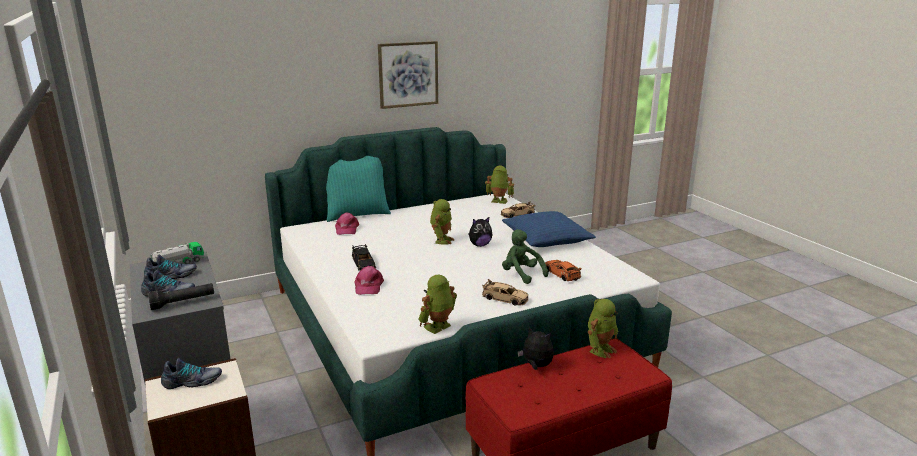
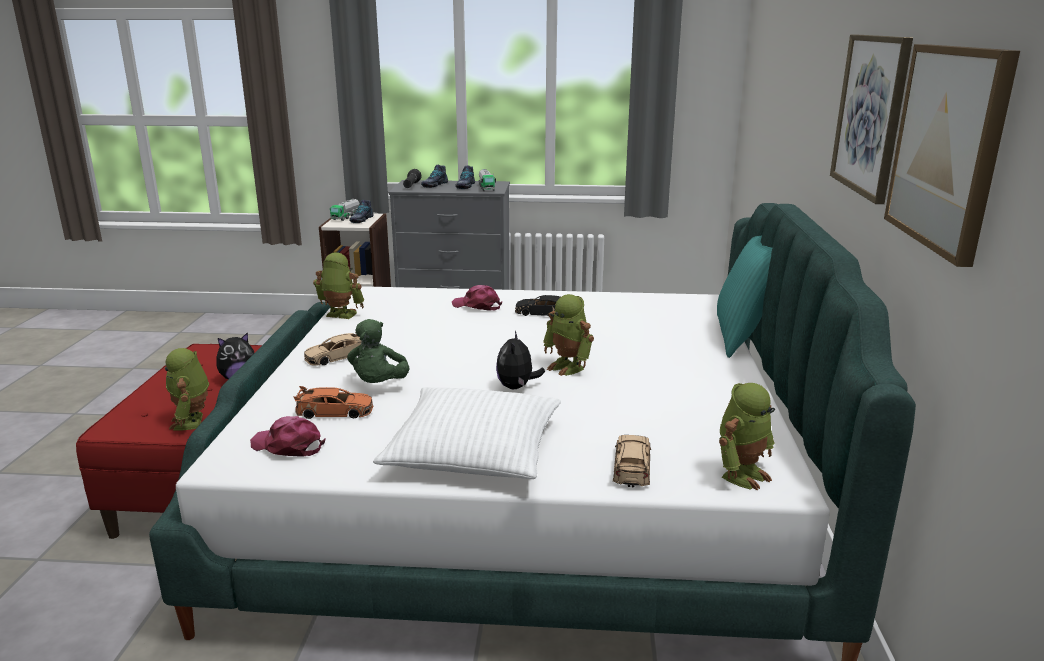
camera: 120 degrees right, 0 degrees up
pink cap [335,212,359,235] -> pink cap moved to [250,416,326,457]
toy robot [418,275,457,334] -> toy robot turned 60 degrees counterclockwise [313,252,364,319]
blue pillow [502,211,596,247] -> white pillow [373,387,561,479]
green plush toy [502,229,549,284] -> green plush toy turned 105 degrees clockwise [347,319,410,383]
none -> toy truck [330,199,360,221]
none -> picture [884,44,1020,267]

